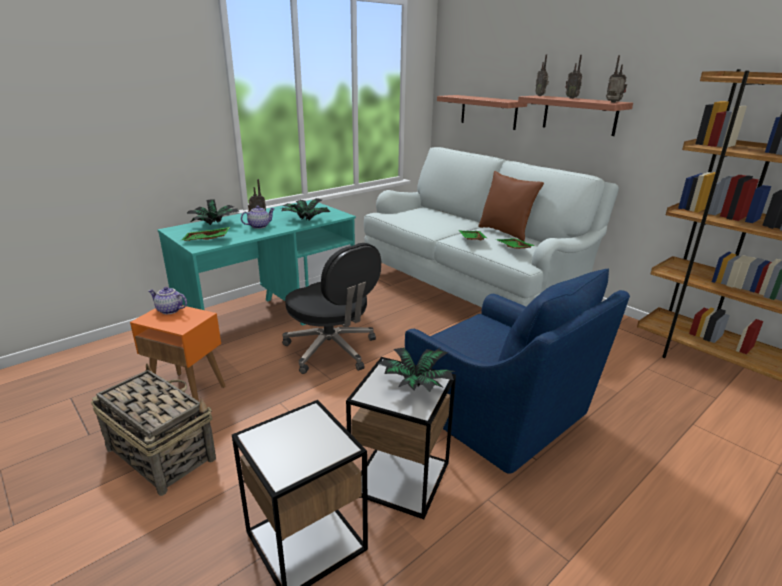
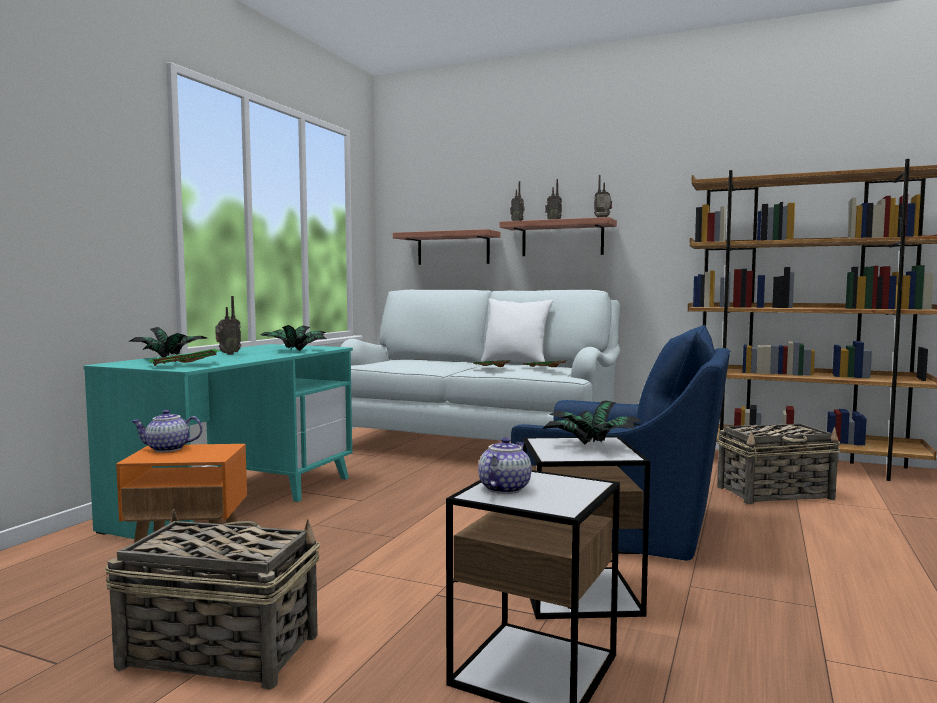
camera: 25 degrees left, 20 degrees down
teapot [241,206,275,229] -> teapot moved to [478,437,531,494]
black office chair [282,243,381,374] -> none
brown pillow [478,171,544,241] -> white pillow [481,298,553,363]
none -> basket [717,424,840,504]

